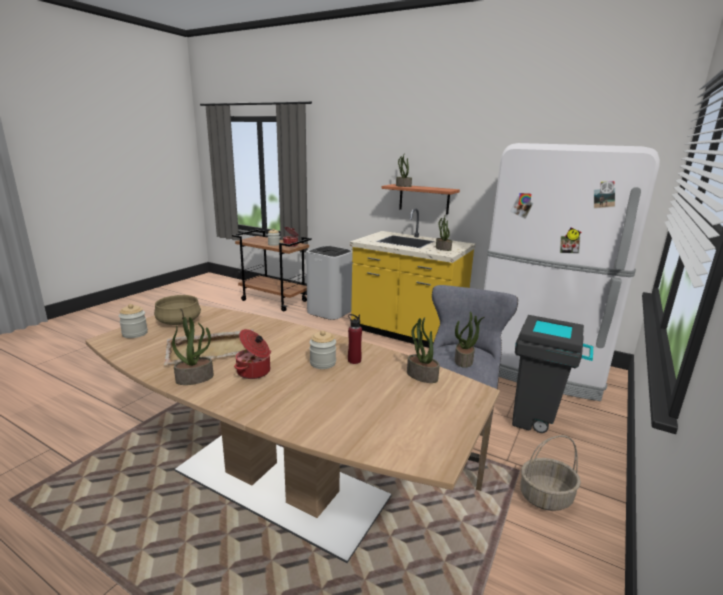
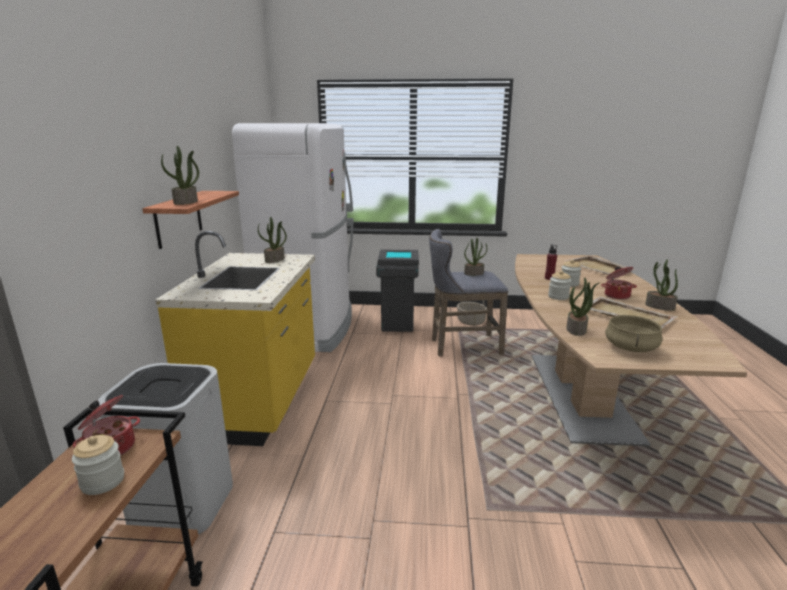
camera: 115 degrees left, 0 degrees up
jar [119,304,148,338] -> jar moved to [548,271,571,300]
potted plant [407,317,440,383] -> potted plant moved to [566,278,600,336]
none -> beige tray [564,256,636,275]

